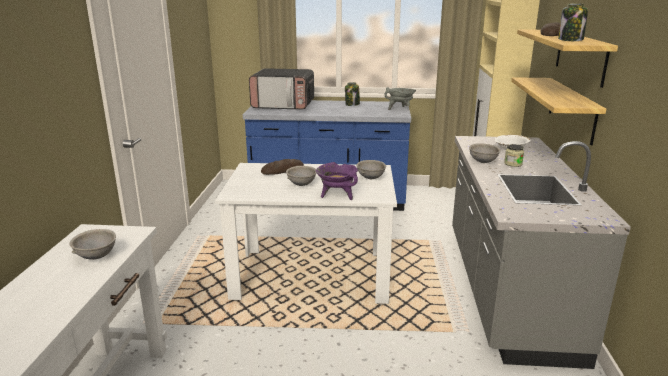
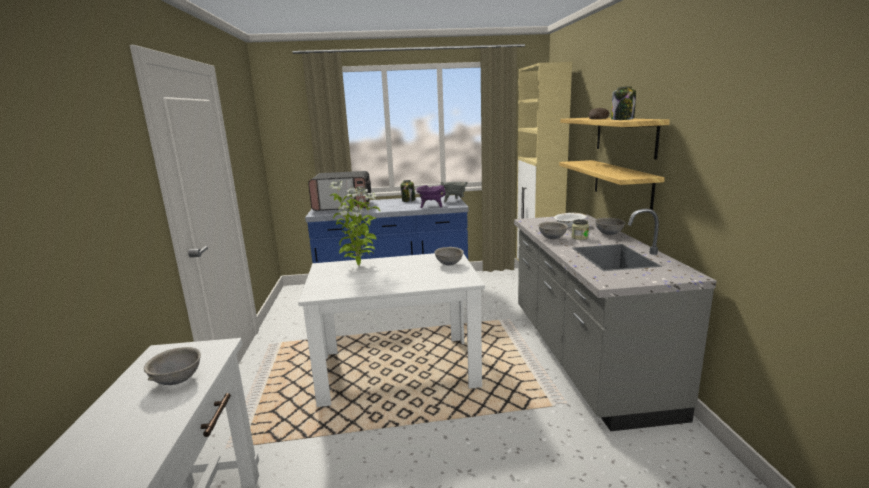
camera: 10 degrees left, 5 degrees down
bread [261,159,304,175] -> potted plant [329,181,380,266]
grey bowl [286,166,316,186] -> grey bowl moved to [595,218,626,235]
purple cooking pot [316,162,358,200] -> purple cooking pot moved to [416,185,445,208]

